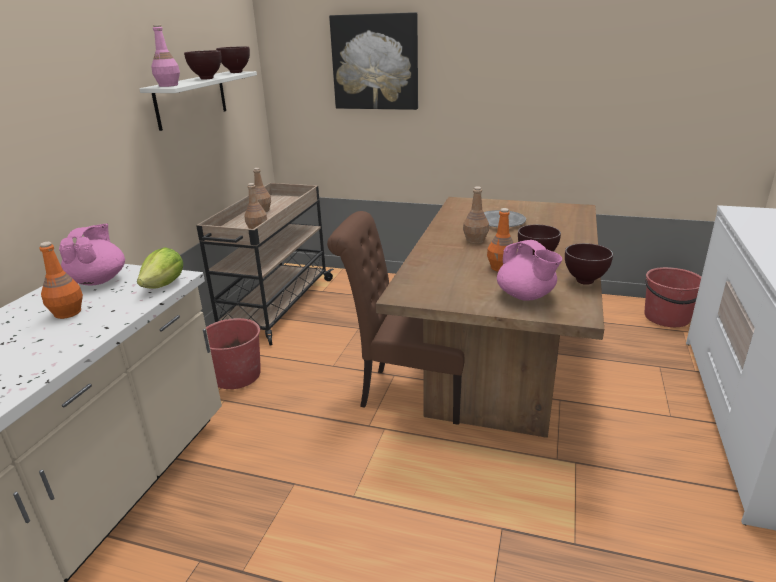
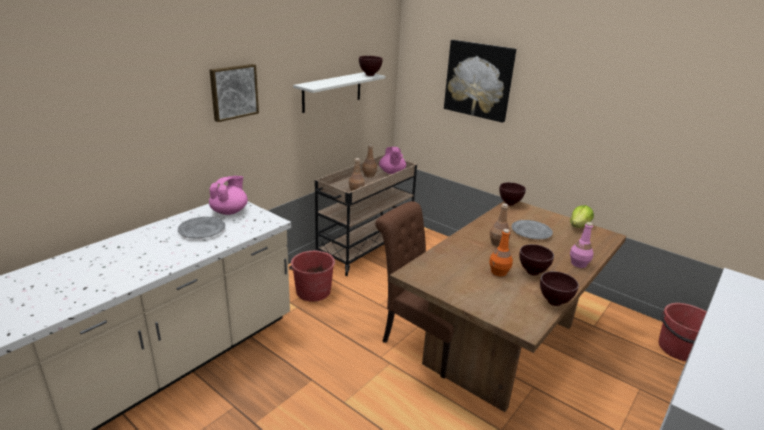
camera: 20 degrees right, 0 degrees up
orange bottle [39,242,83,319] -> grey plate [178,217,225,239]
lettuce [137,247,183,289] -> lettuce moved to [570,205,594,228]
pink bottle [151,25,180,87] -> pink bottle moved to [570,222,594,268]
brown bowl [184,50,221,80] -> brown bowl moved to [499,182,526,206]
pink teapot [497,240,562,301] -> pink teapot moved to [379,147,406,174]
none -> picture [210,64,259,122]

